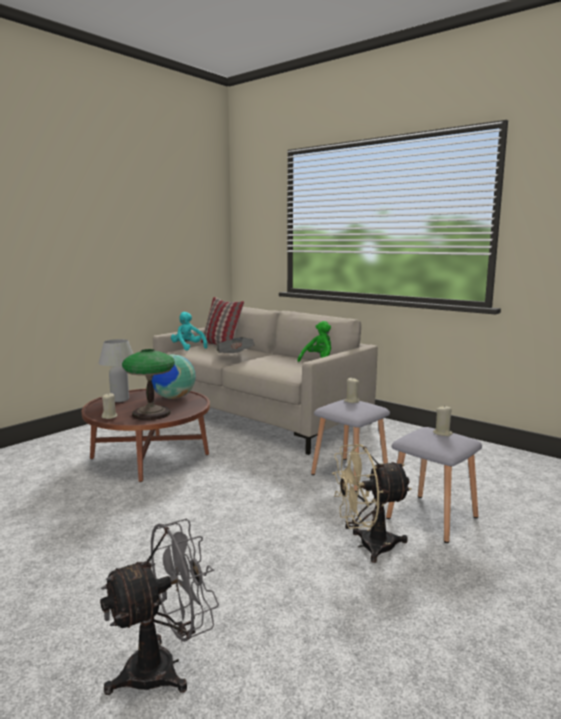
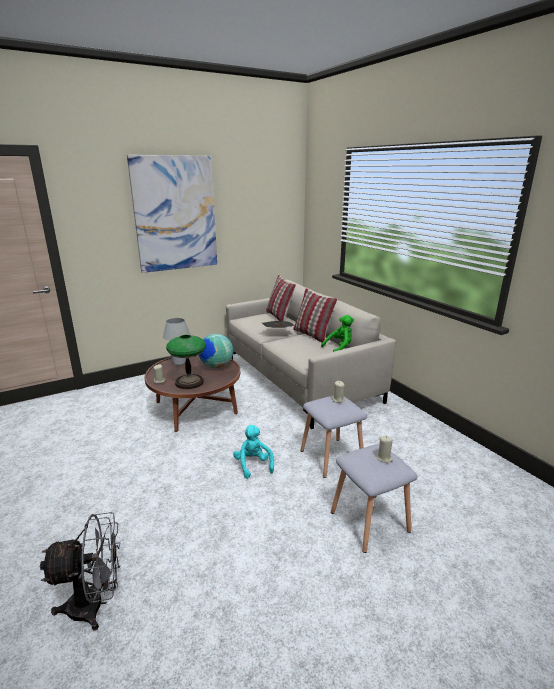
camera: 20 degrees right, 10 degrees up
turquoise plush toy [171,312,208,351] -> turquoise plush toy moved to [233,425,274,479]
beige fan [332,444,412,563] -> none
none -> picture [127,155,217,273]
none -> pillow [293,288,337,343]

